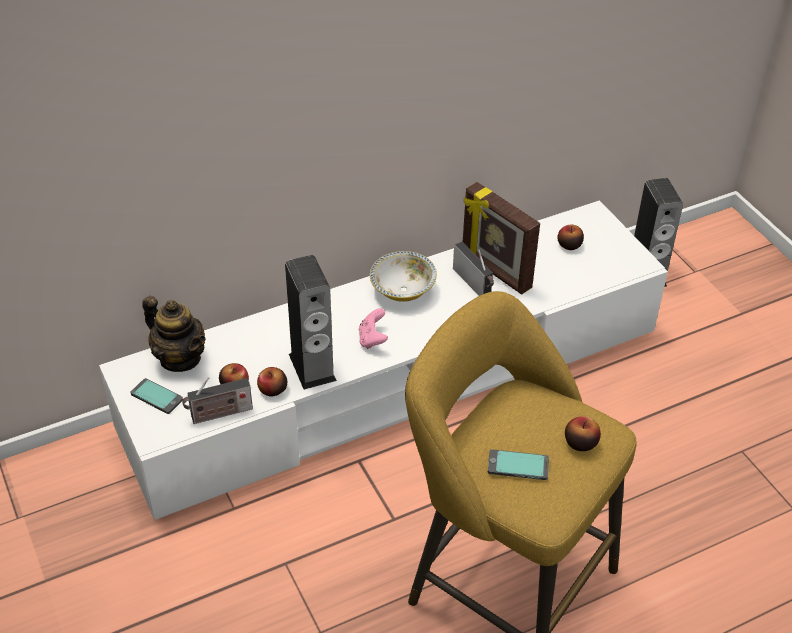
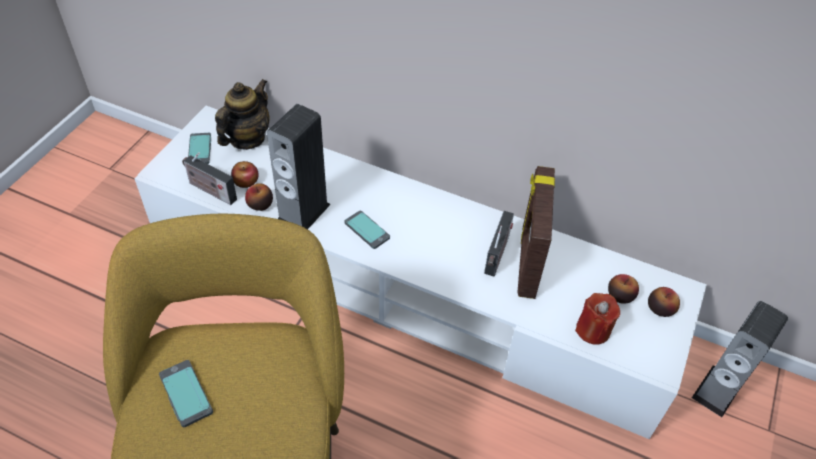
camera: 50 degrees right, 5 degrees up
teapot [142,296,206,372] -> teapot turned 150 degrees counterclockwise [215,79,270,150]
pink game controller [359,308,388,349] -> phone [344,211,390,249]
bowl [370,251,437,302] -> none
apple [565,417,601,451] -> apple moved to [648,287,680,317]
none -> red candle [575,293,620,345]

